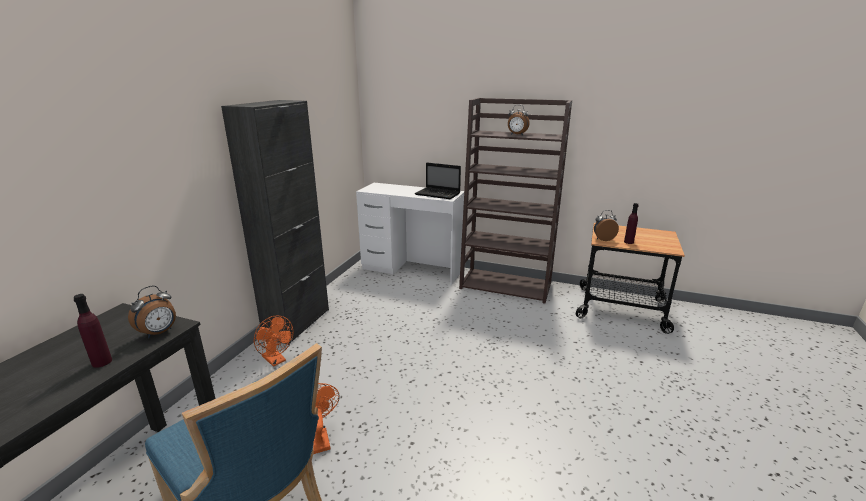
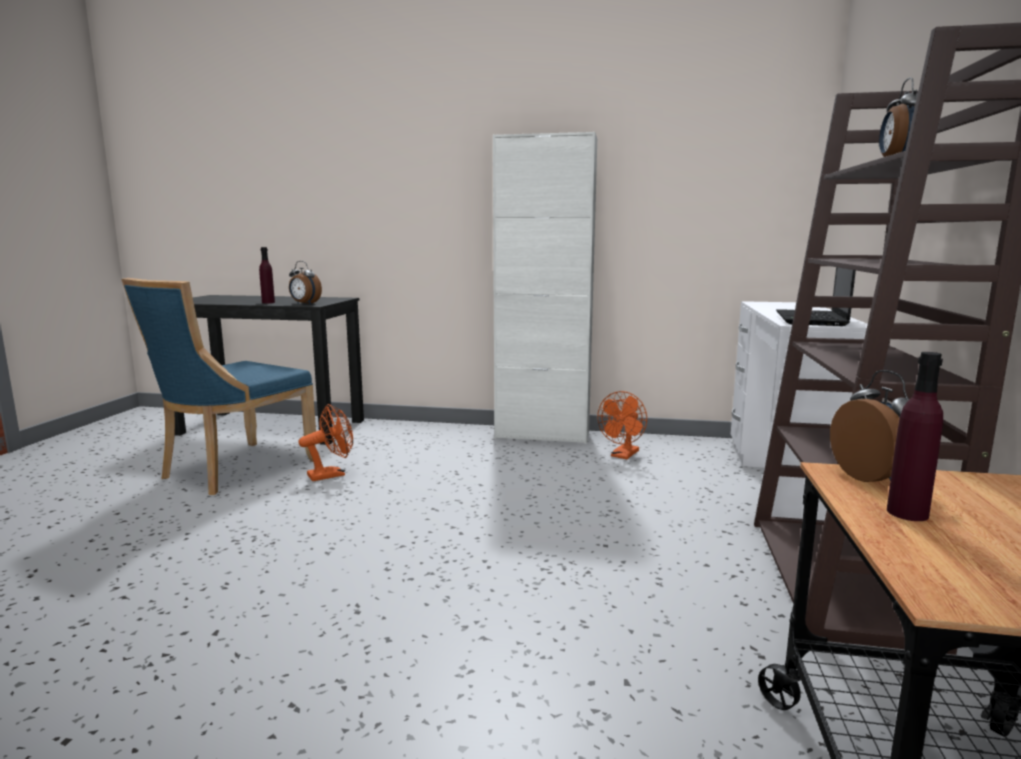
camera: 80 degrees right, 10 degrees down
black cabinet [221,100,329,344] -> white cabinet [493,132,597,444]
orange fan [254,315,293,367] -> orange fan moved to [597,391,647,459]

